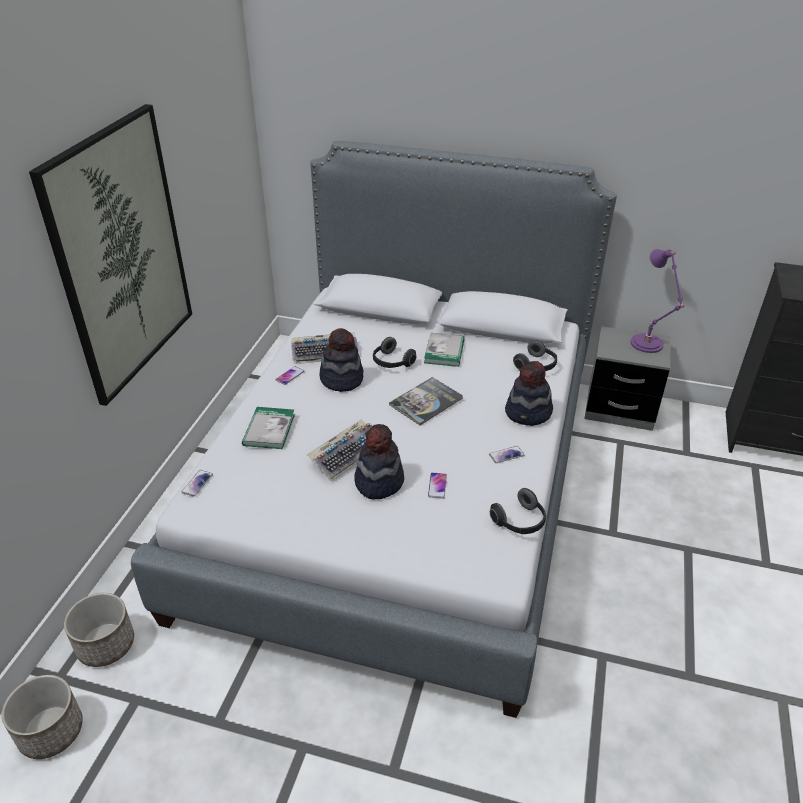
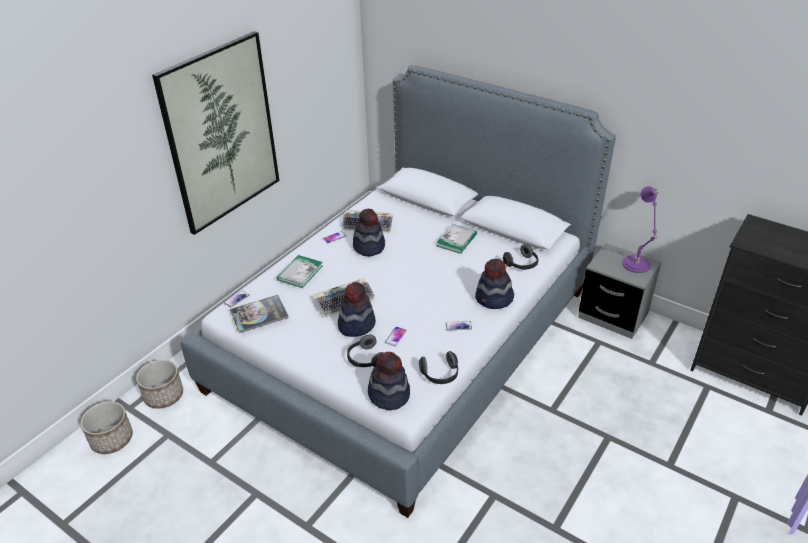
camera: 20 degrees right, 0 degrees up
headphones [373,337,417,368] -> headphones moved to [347,335,384,367]
book [389,377,463,425] -> book moved to [230,295,289,333]
none -> hat [368,352,410,410]

